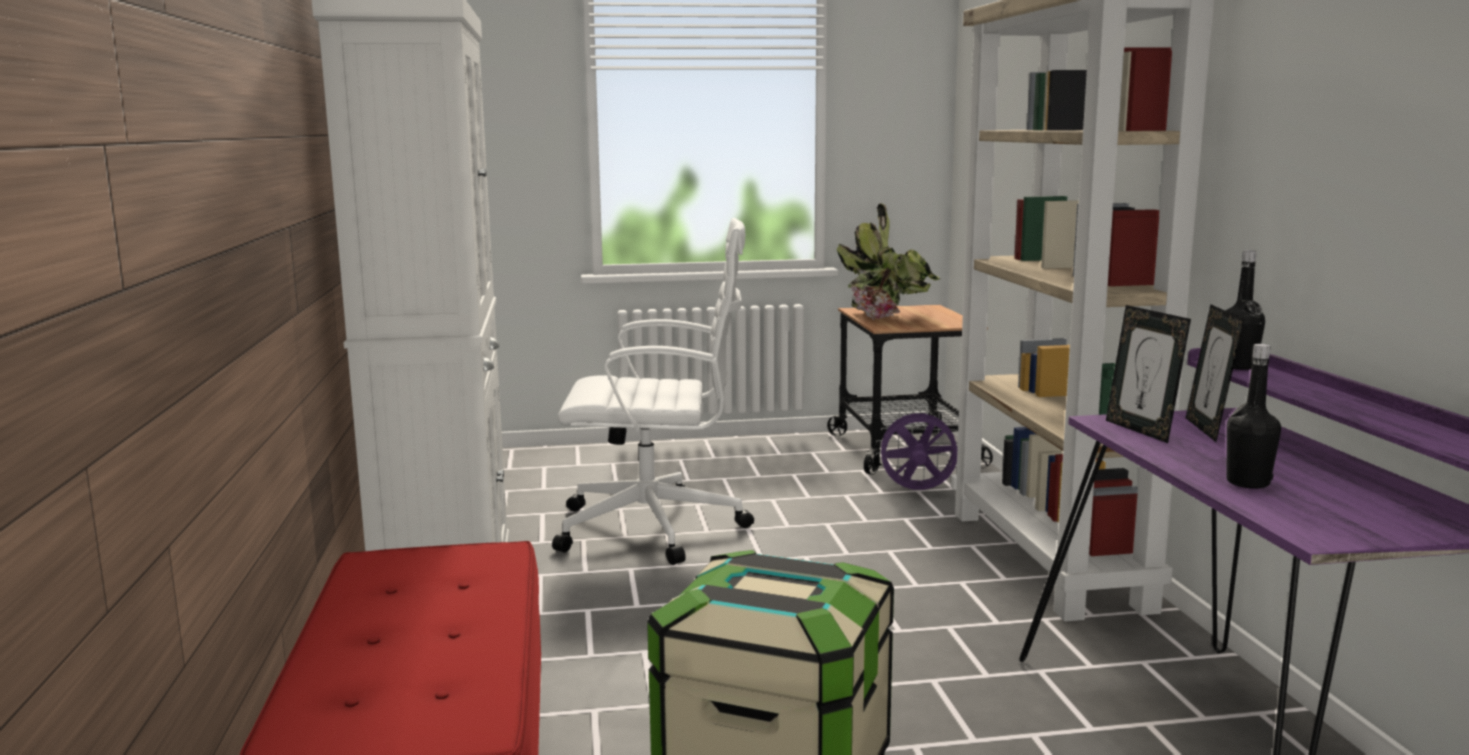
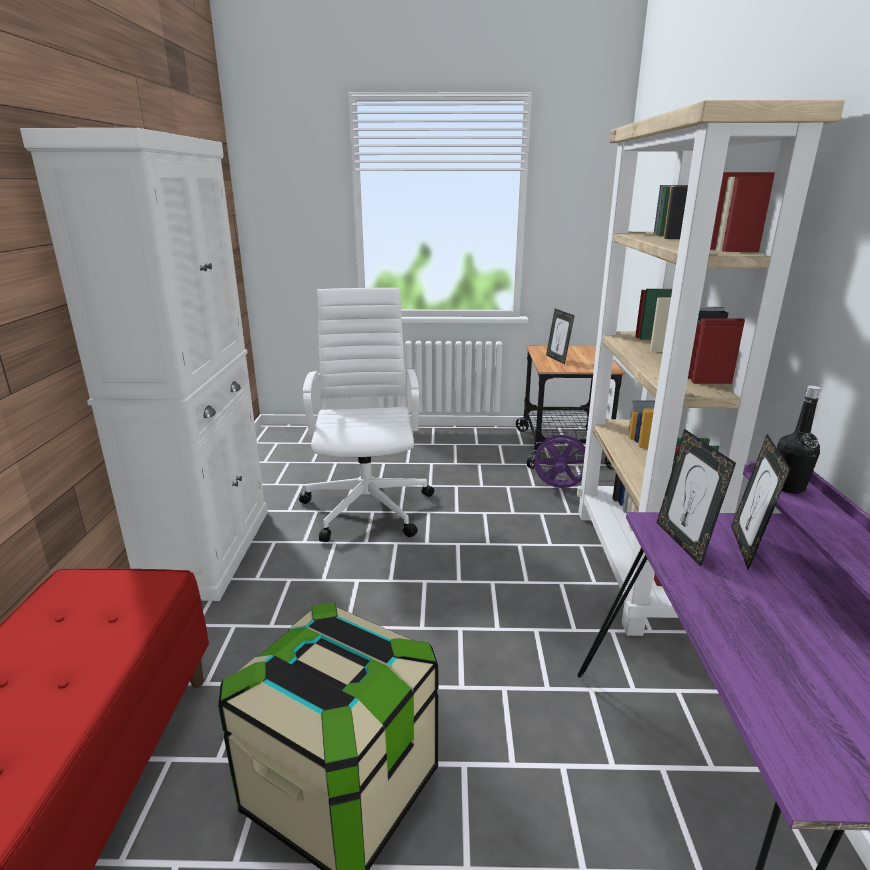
camera: 10 degrees right, 10 degrees up
white office chair [552,218,754,565] -> white office chair turned 105 degrees counterclockwise [299,288,434,542]
potted plant [837,203,940,320] -> picture frame [546,309,575,364]
black bottle [1227,344,1281,489] -> none

